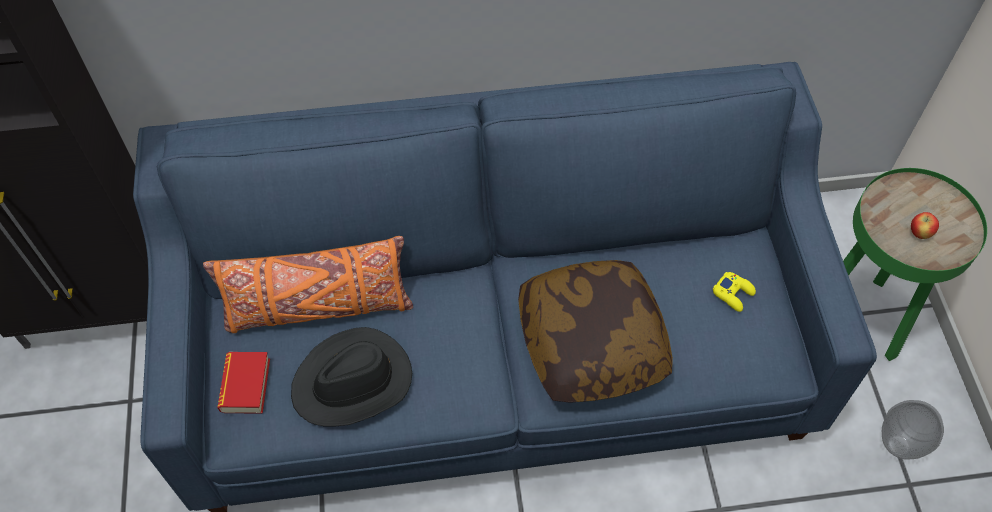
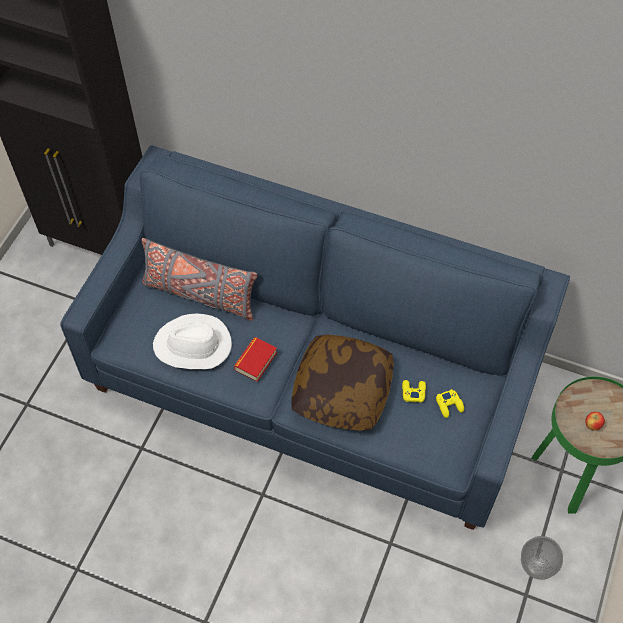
camera: 30 degrees right, 0 degrees up
orange pillow [203,236,413,333] -> grey pillow [141,238,257,321]
book [218,352,270,414] -> book moved to [234,337,277,382]
black hat [291,327,412,426] -> white hat [153,313,232,369]
none -> yellow game controller [402,380,426,403]

